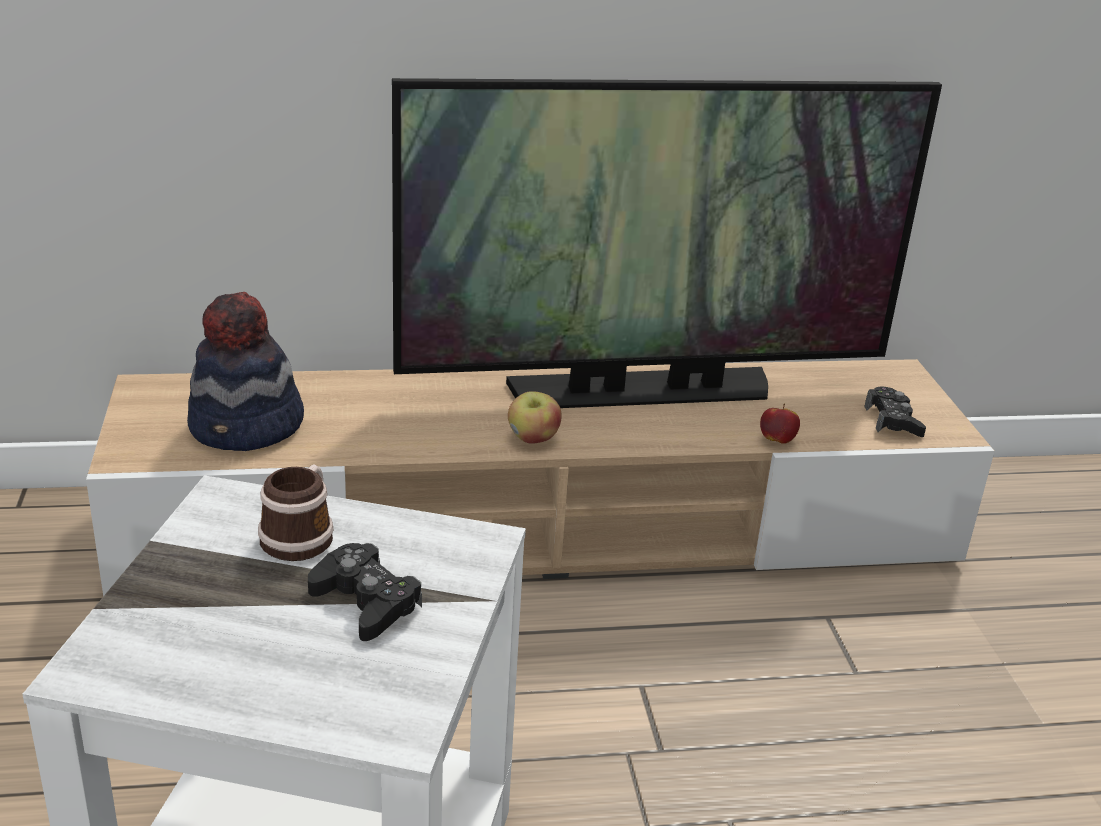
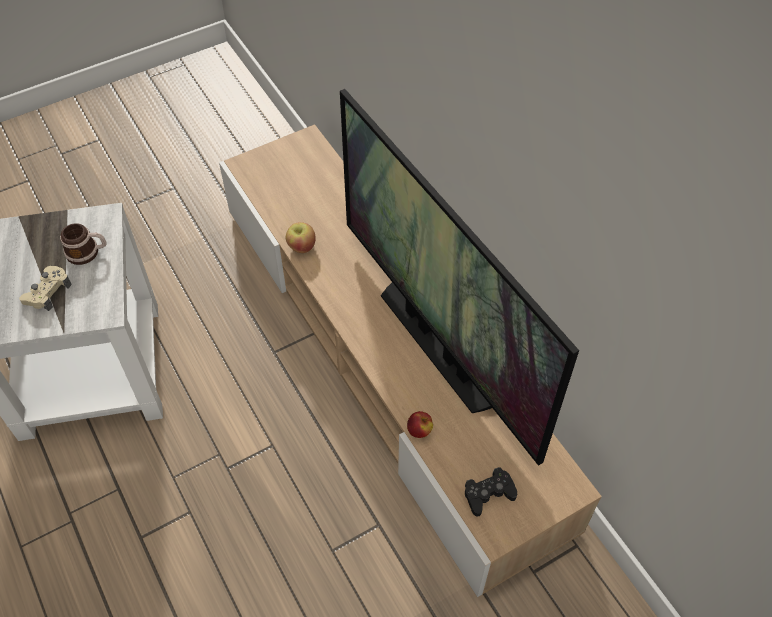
camera: 70 degrees right, 25 degrees up
hat [187,291,304,451] -> none
black game controller [308,543,422,641] -> beige game controller [19,266,72,311]
apple [508,391,562,444] -> apple moved to [286,222,316,253]

